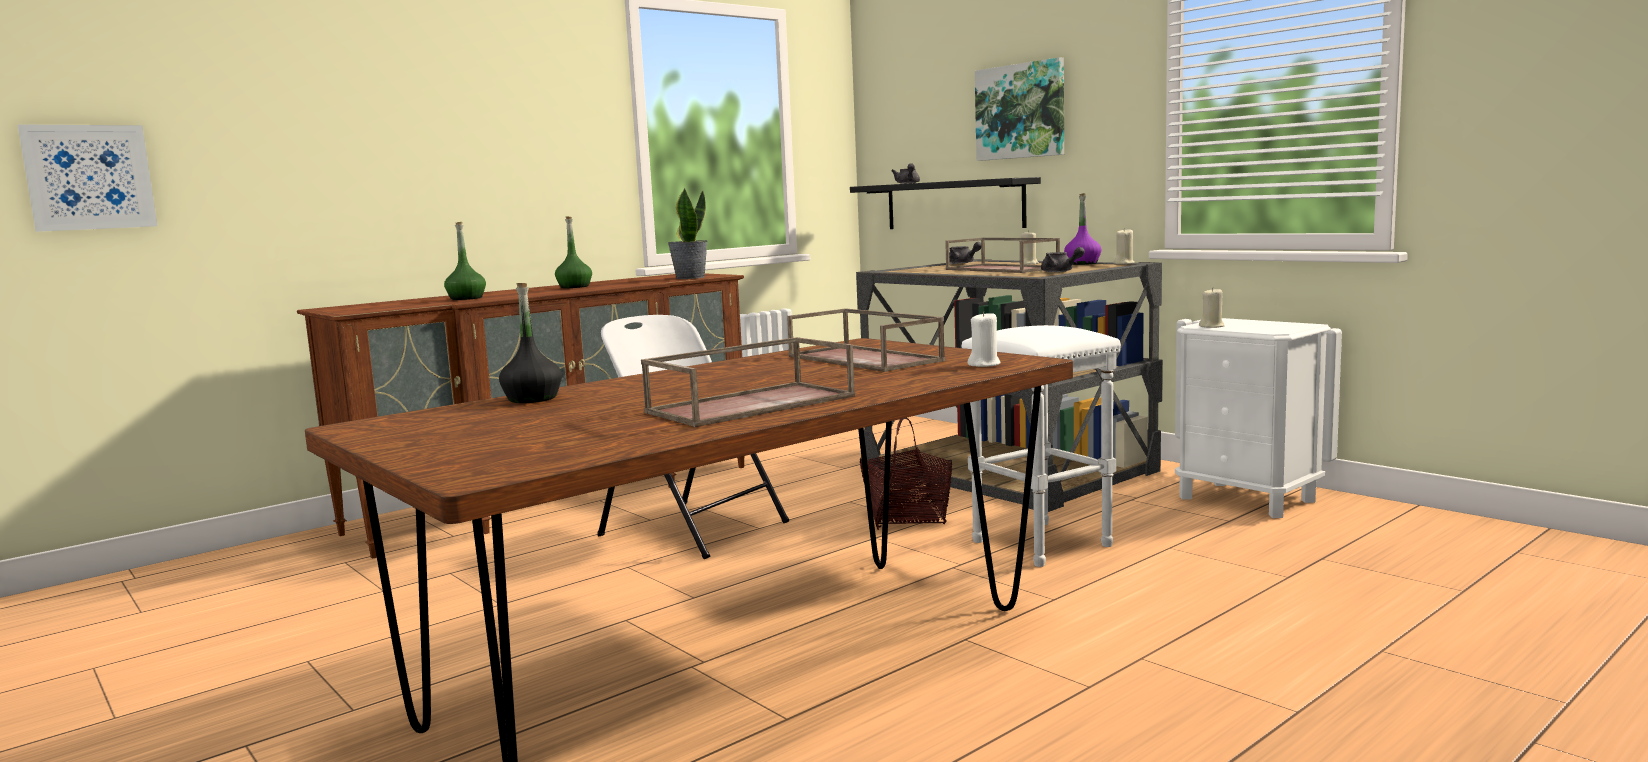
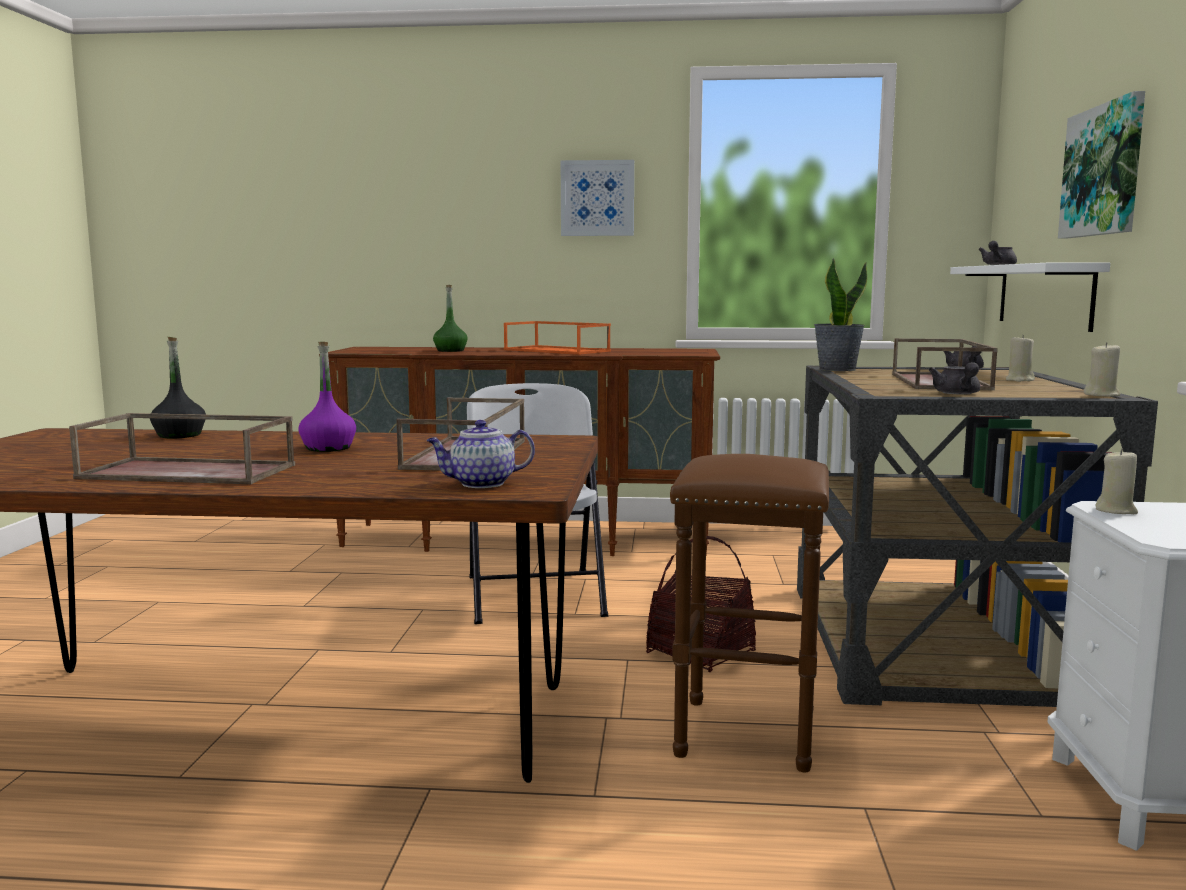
camera: 45 degrees right, 0 degrees up
picture [18,124,158,232] -> picture moved to [561,160,634,236]
green bottle [555,216,592,288] -> orange tray [504,321,611,355]
potted plant [668,187,708,279] -> potted plant moved to [814,258,867,371]
black shelf [850,177,1041,229] -> white shelf [950,263,1110,332]
white stool [961,325,1121,567] -> brown stool [670,454,829,772]
white candle [968,311,1001,367] -> teapot [426,420,535,488]
purple bottle [1064,193,1101,265] -> purple bottle moved to [299,342,356,452]

